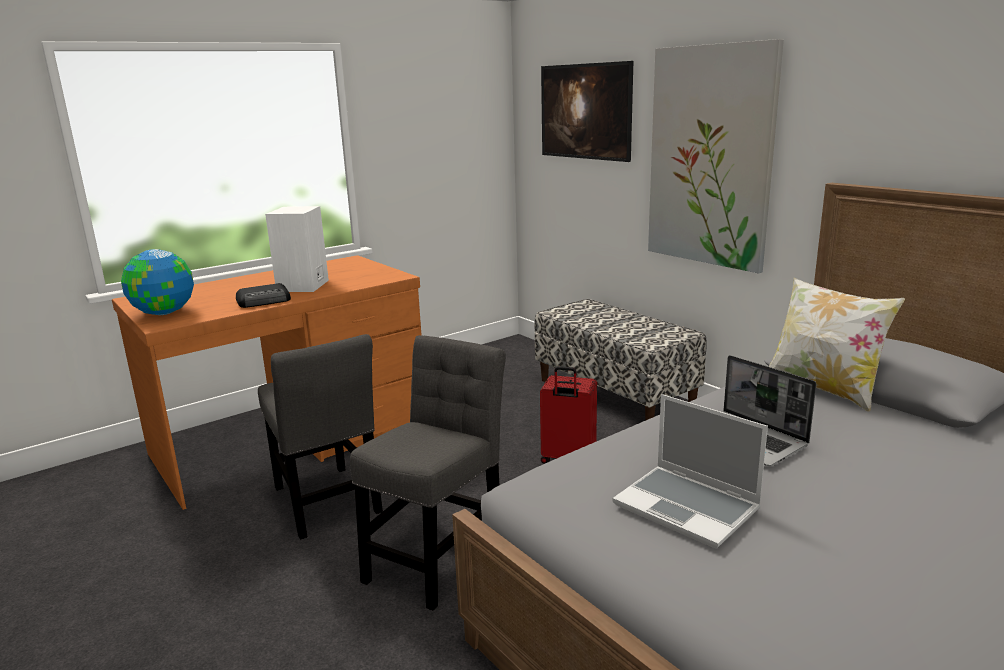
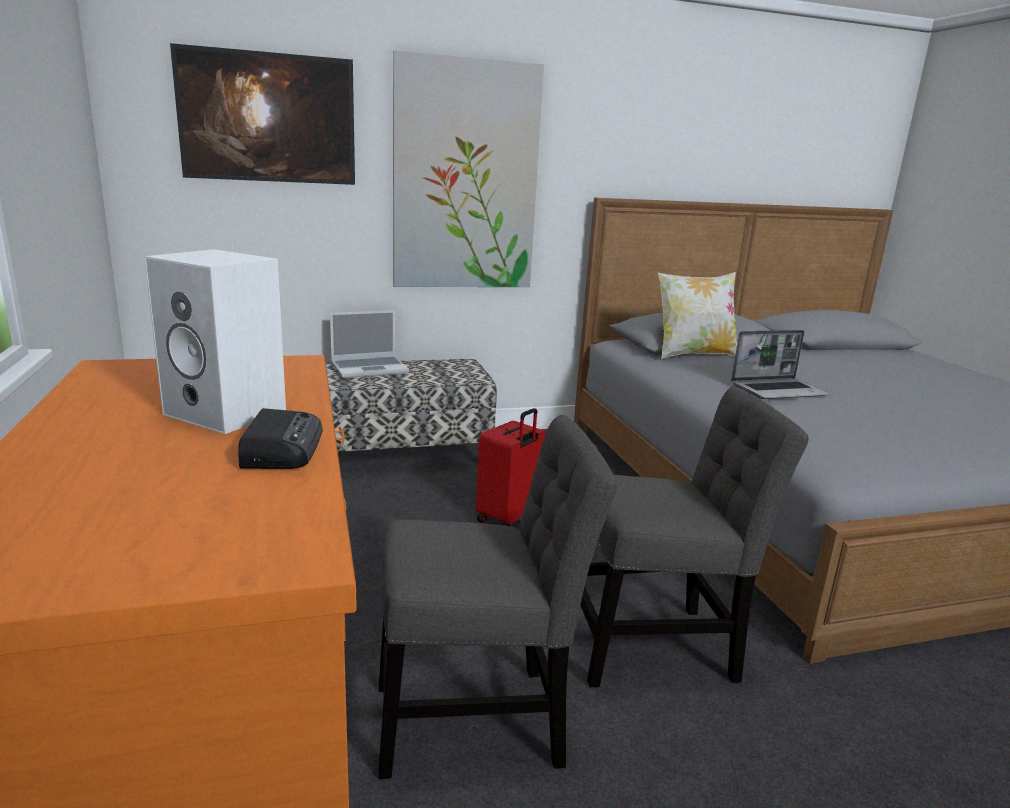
camera: 70 degrees left, 0 degrees up
globe [121,249,194,315] -> none
grey chair [350,335,506,611] -> grey chair turned 120 degrees clockwise [580,386,809,687]
laptop [613,394,768,548] -> laptop moved to [330,310,409,378]

